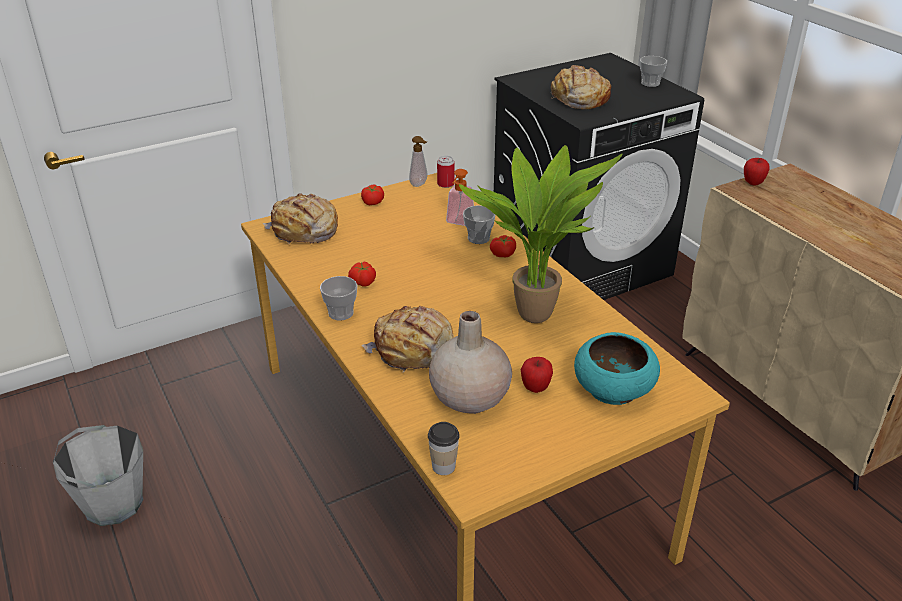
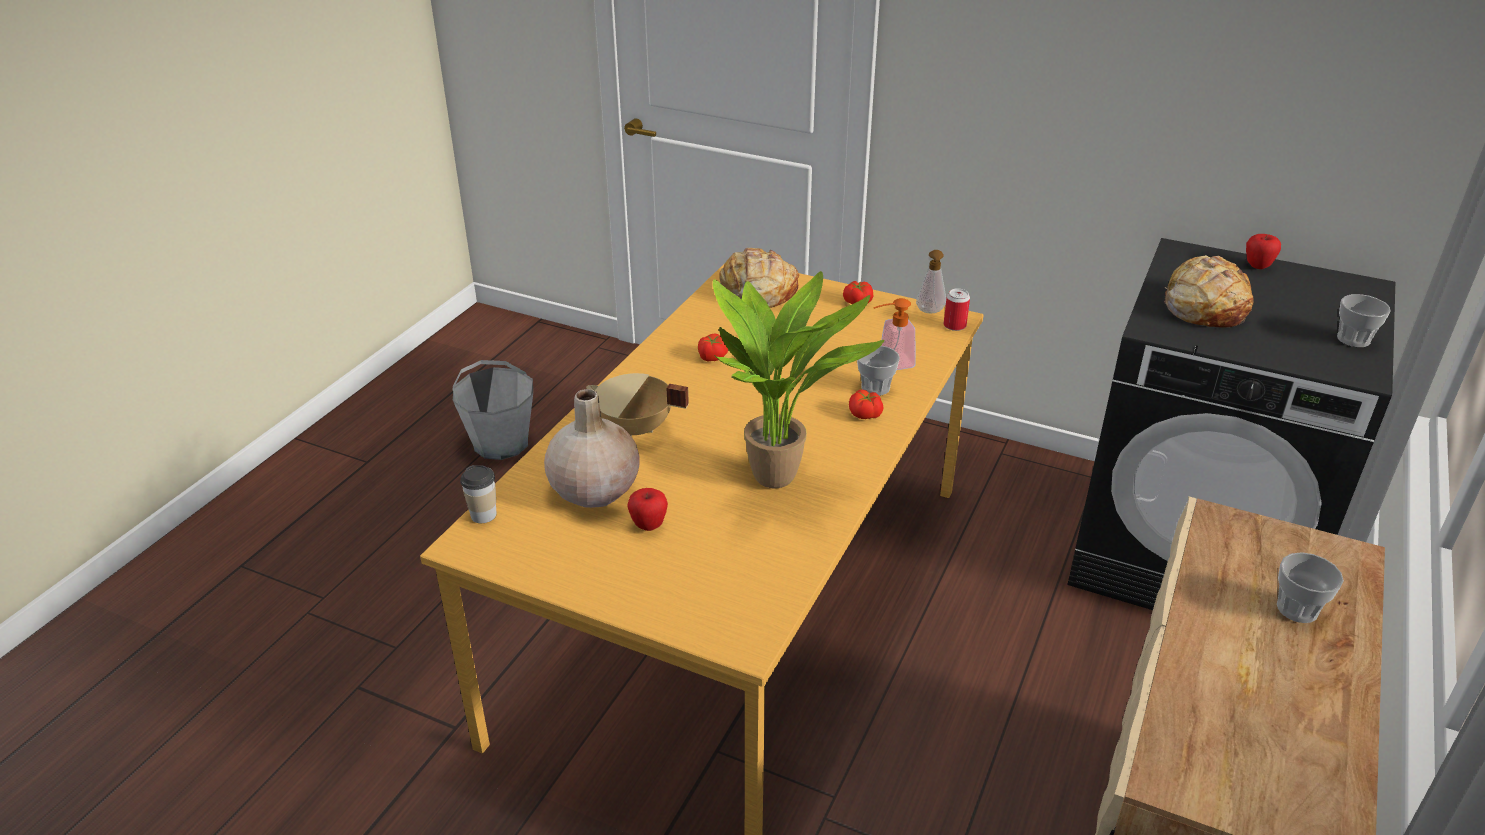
camera: 55 degrees right, 0 degrees up
cup [320,276,358,320] -> cup moved to [1277,552,1344,623]
bread [361,306,454,373] -> beige cooking pot [586,373,689,436]
turquoise bowl [574,332,660,405] -> none
apple [744,158,769,186] -> apple moved to [1246,234,1281,269]

